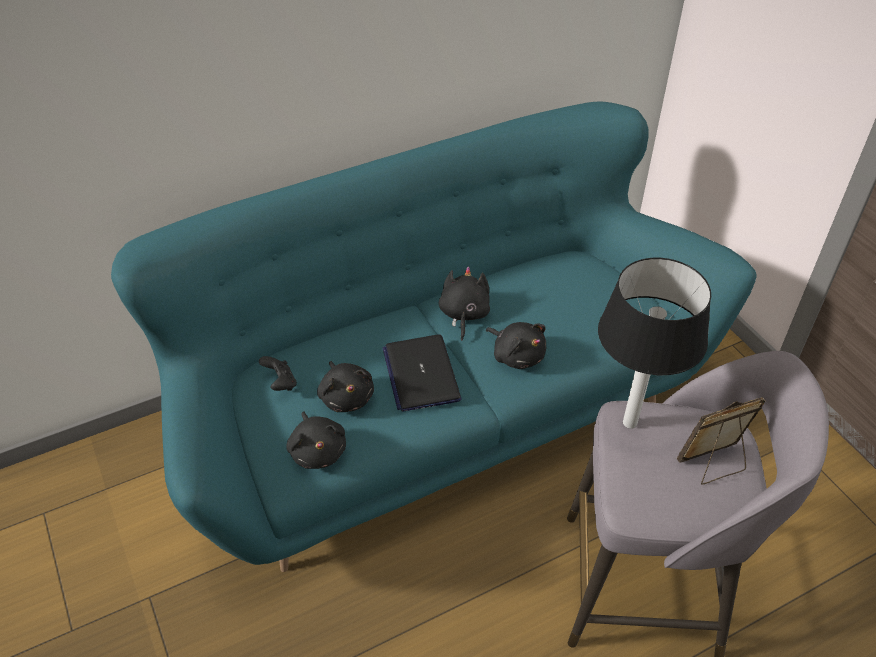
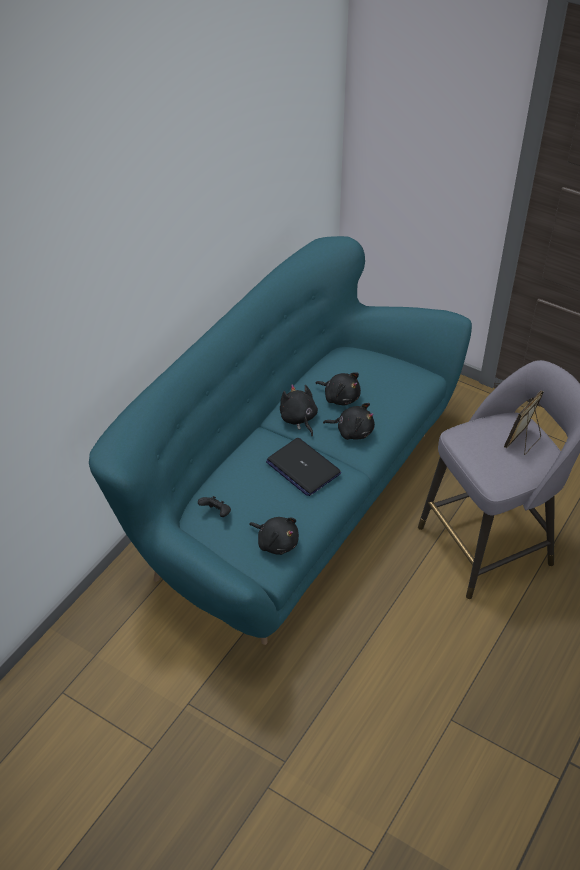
camera: 30 degrees left, 0 degrees up
black plush toy [317,361,374,412] -> black plush toy moved to [315,372,361,405]
table lamp [598,258,711,429] -> none

